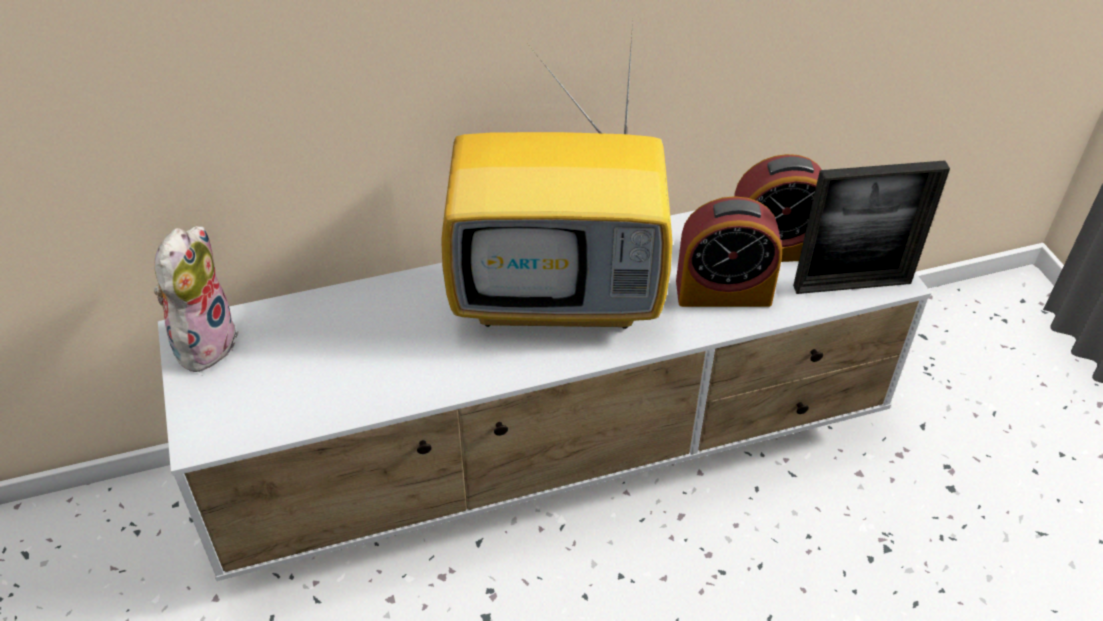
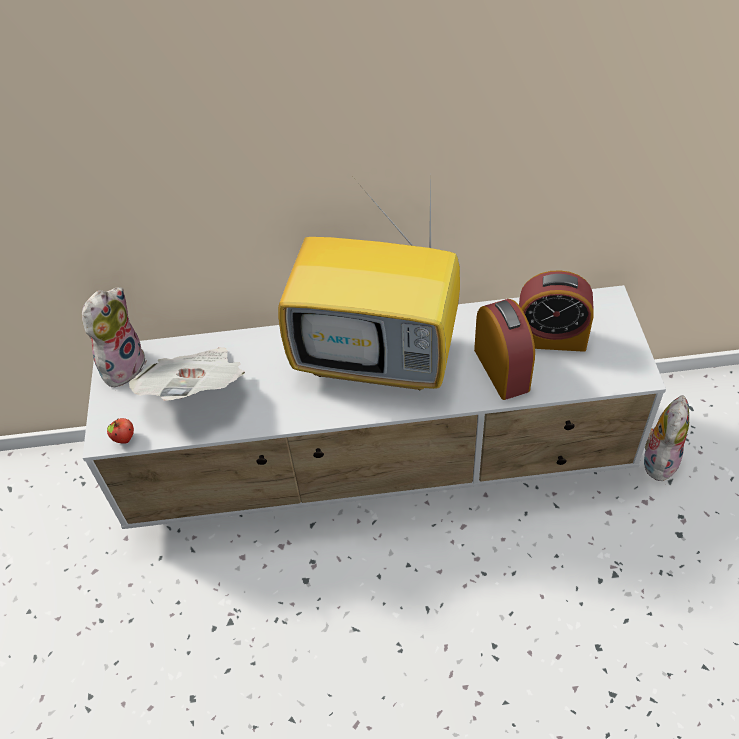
camera: 15 degrees right, 5 degrees up
alarm clock [676,196,782,307] -> alarm clock turned 120 degrees counterclockwise [474,299,535,400]
picture frame [793,160,950,294] -> none
none -> apple [107,418,134,443]
none -> newspaper [129,347,245,401]
none -> plush toy [644,395,689,481]

